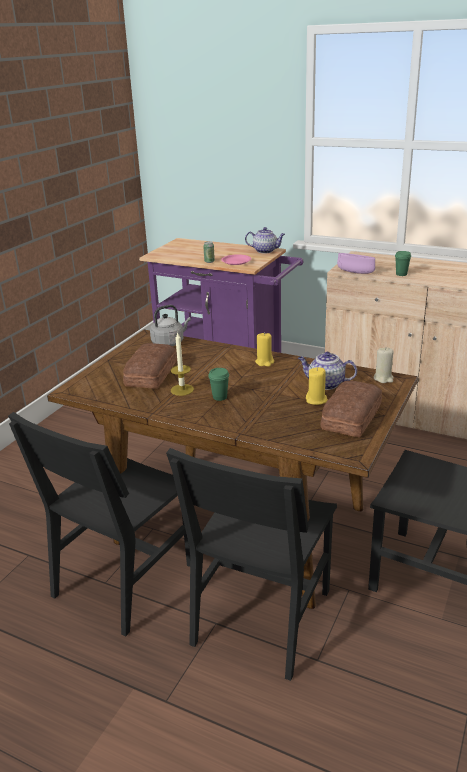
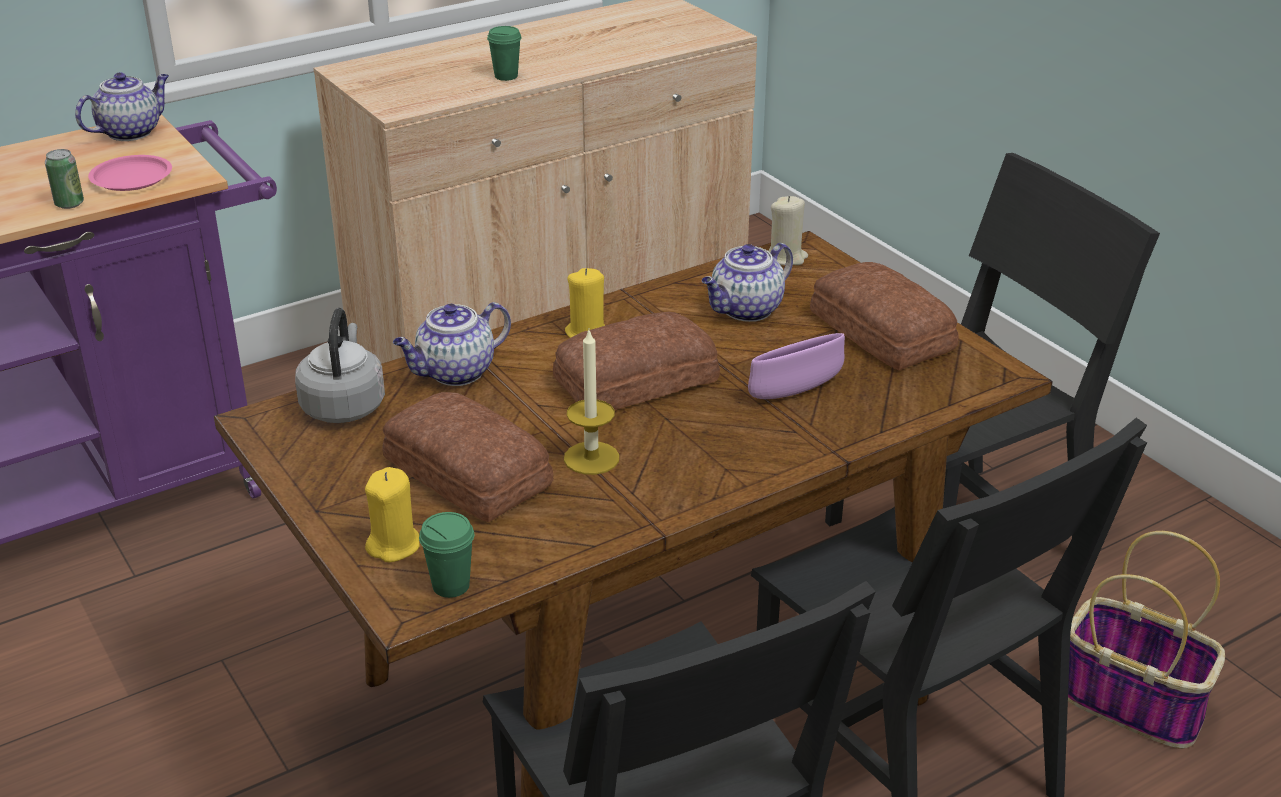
camera: 60 degrees left, 5 degrees up
green cup [208,368,229,401] -> green cup moved to [419,512,474,598]
yellow candle [306,367,328,405] -> yellow candle moved to [365,467,420,562]
purple bowl [337,253,375,274] -> purple bowl moved to [748,333,845,399]
none -> teapot [393,302,511,386]
none -> bread [553,312,720,410]
none -> basket [1068,531,1225,749]

